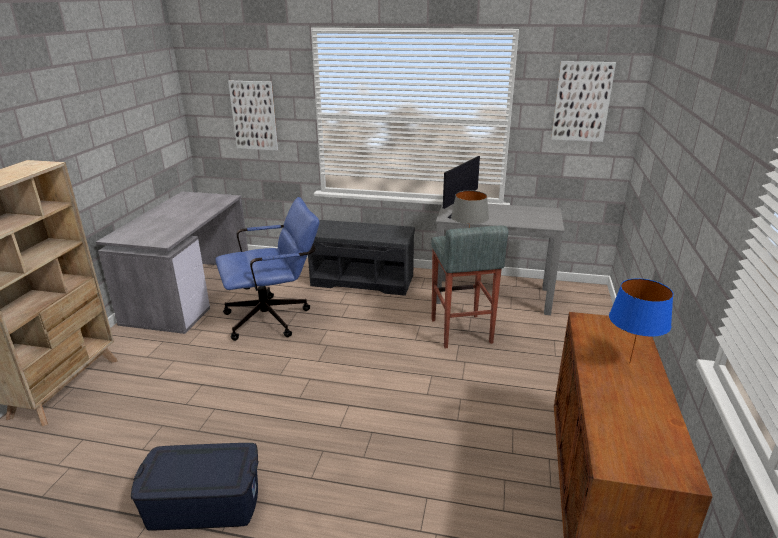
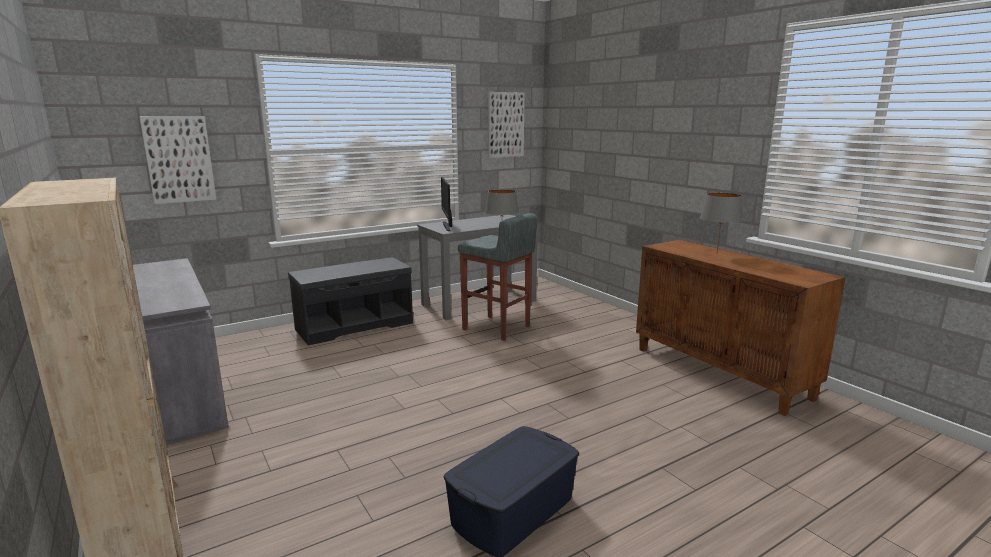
camera: 45 degrees left, 10 degrees down
blue office chair [215,197,320,341] -> none
blue table lamp [609,278,674,364] -> grey table lamp [700,193,742,253]

